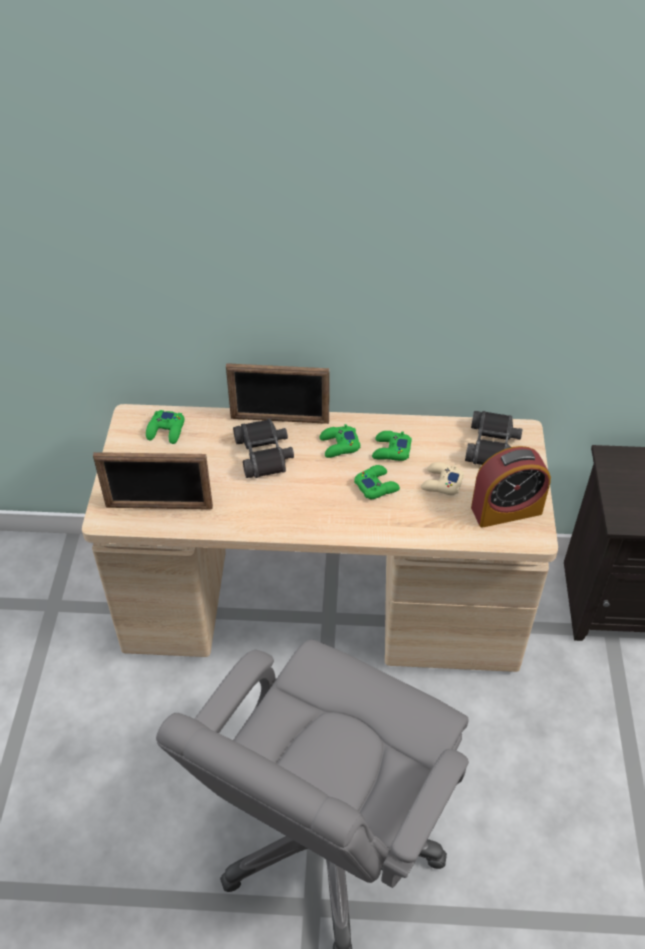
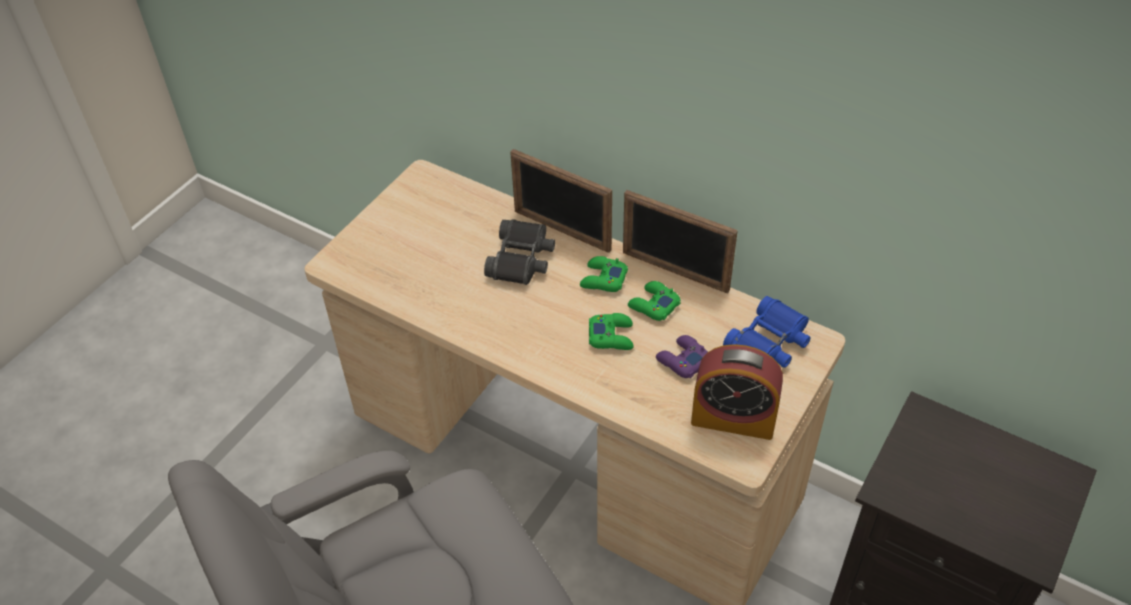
camera: 30 degrees right, 0 degrees up
picture frame [93,452,213,509] -> picture frame moved to [623,190,738,294]
green game controller [146,410,184,444] -> none
beige game controller [421,462,464,495] -> purple game controller [656,335,708,378]
black binoculars [465,411,522,465] -> blue binoculars [723,296,811,368]

